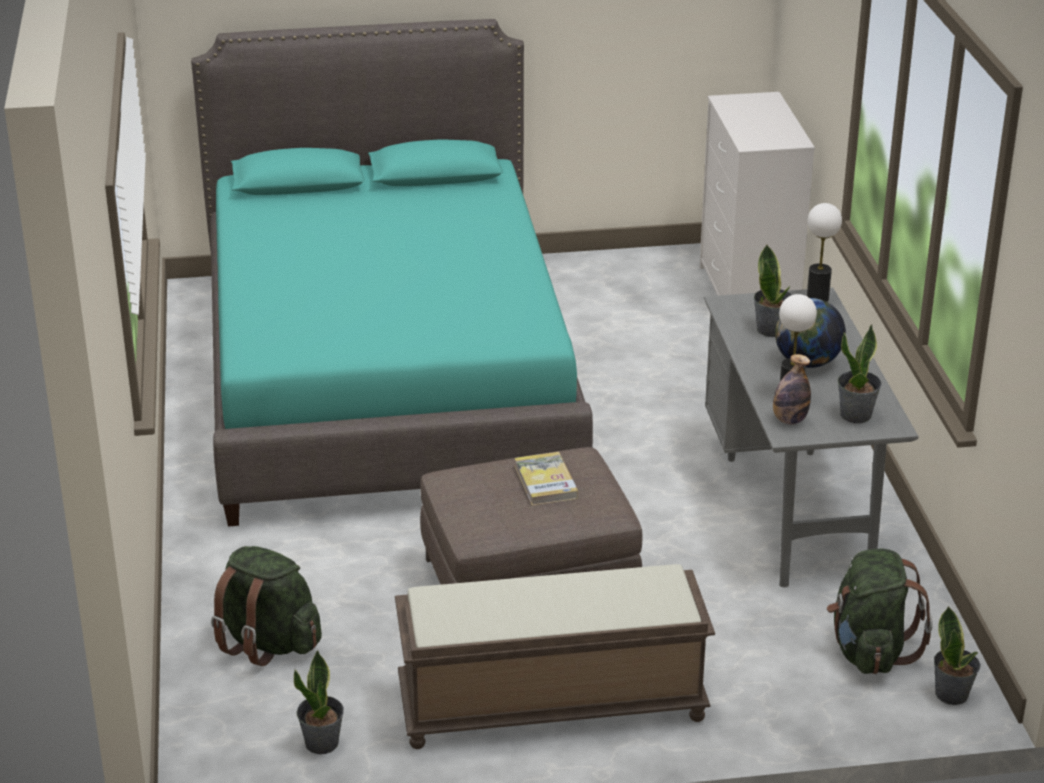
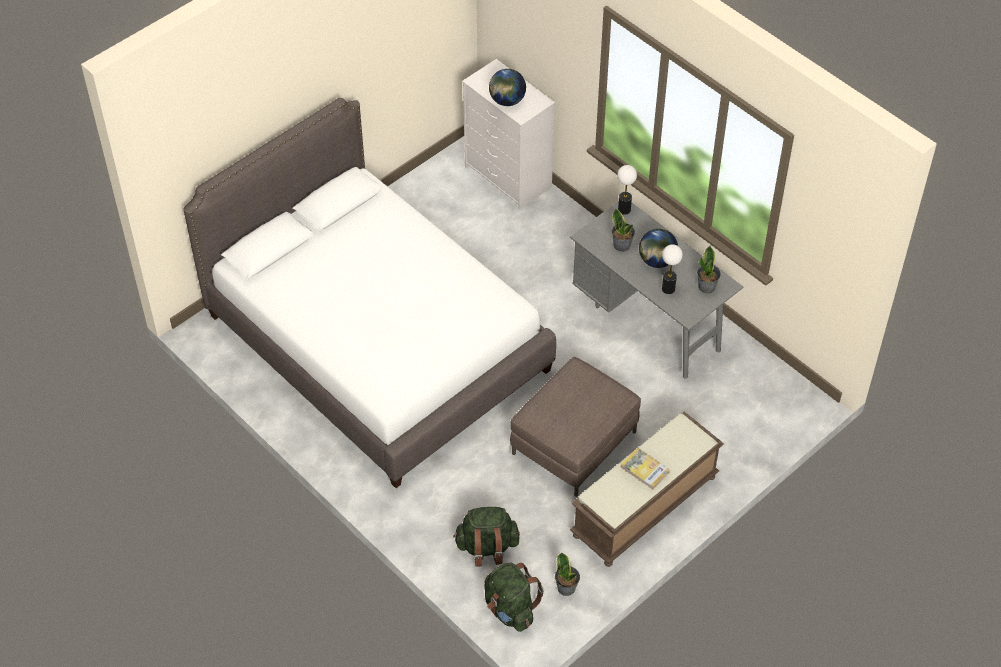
camera: 35 degrees left, 20 degrees up
turquoise bed [191,19,593,527] -> white bed [183,98,556,488]
book [514,452,578,505] -> book moved to [620,448,670,490]
bottle [773,354,811,424] -> none
green backpack [827,548,933,674] -> green backpack moved to [484,563,544,632]
potted plant [934,606,980,705] -> none
none -> globe [489,69,526,106]

